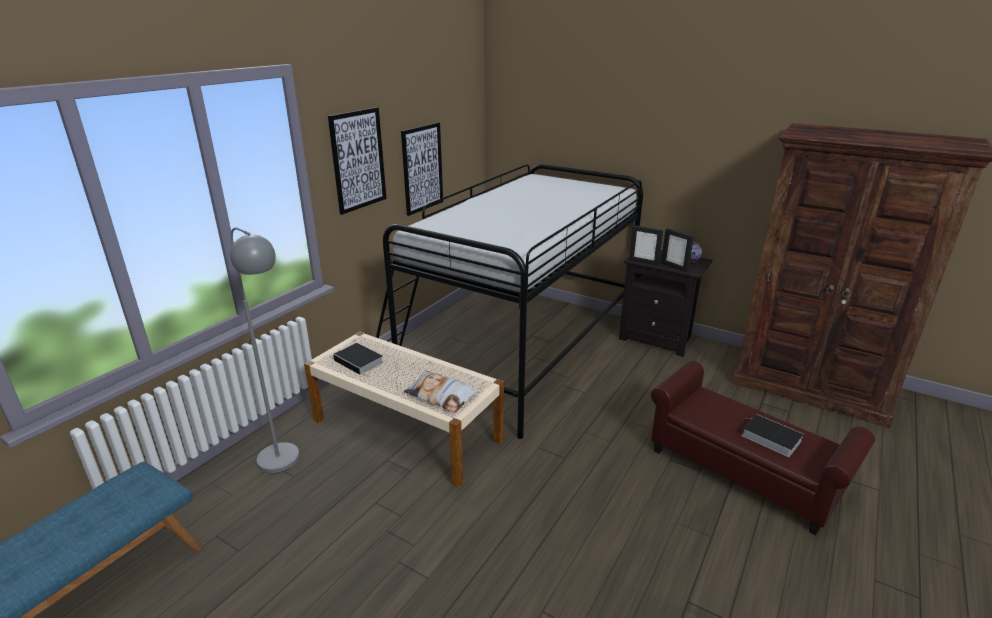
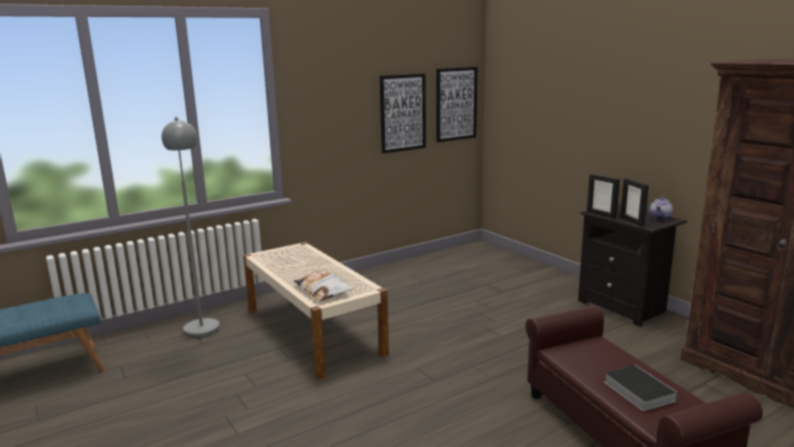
camera: 25 degrees right, 10 degrees down
picture [328,107,387,215] -> picture moved to [437,67,477,142]
book [333,343,383,377] -> none
black bed [376,164,643,439] -> none

